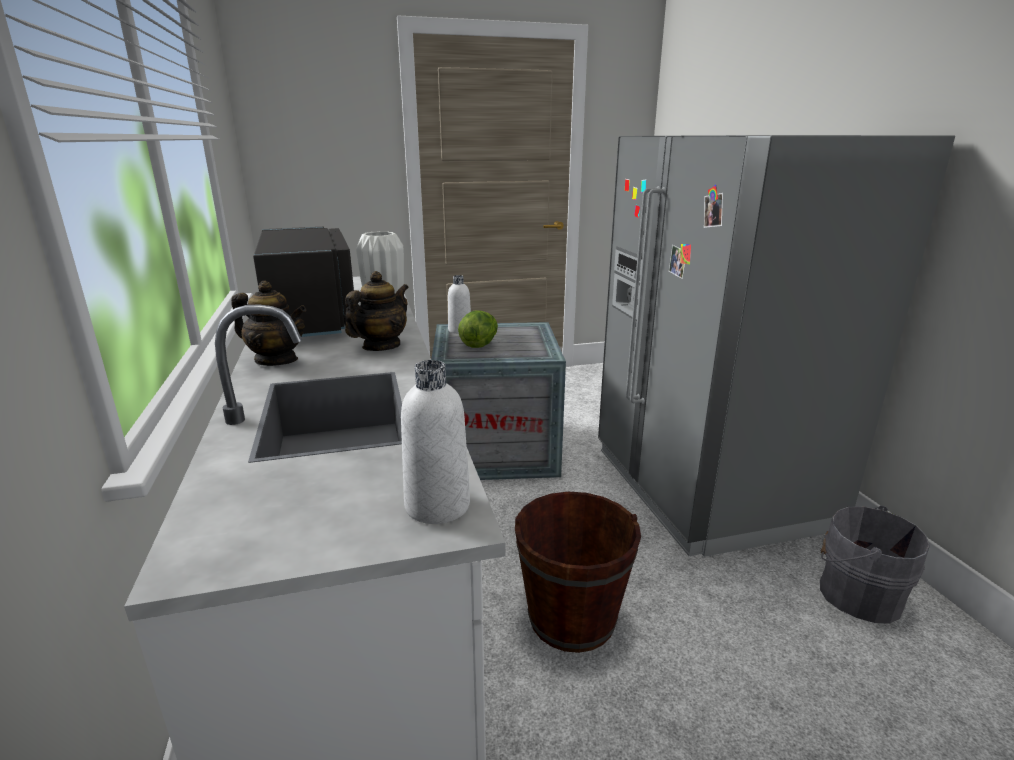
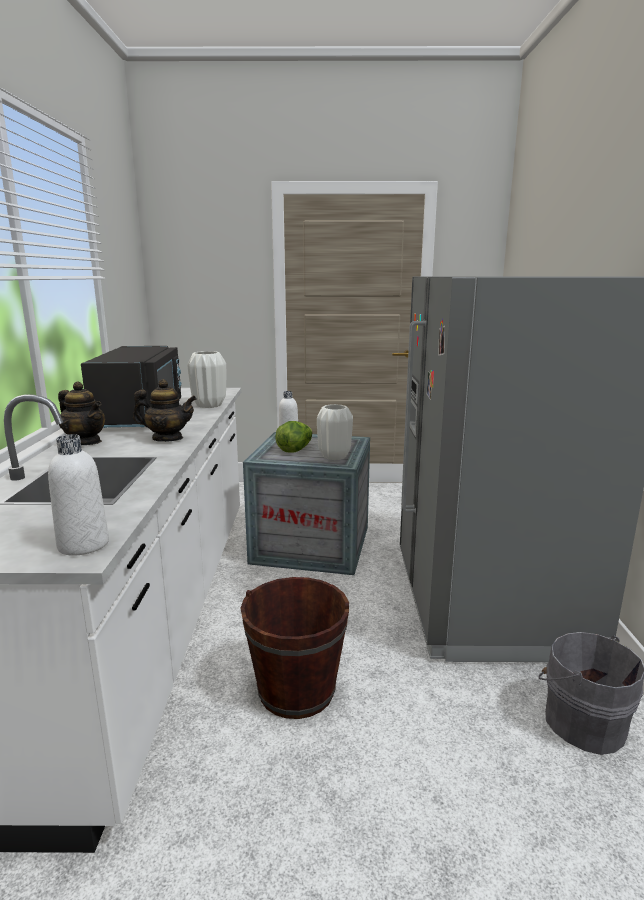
camera: 15 degrees right, 5 degrees down
teapot [345,271,409,351] -> teapot turned 45 degrees clockwise [133,379,197,442]
none -> white vase [317,404,353,460]

